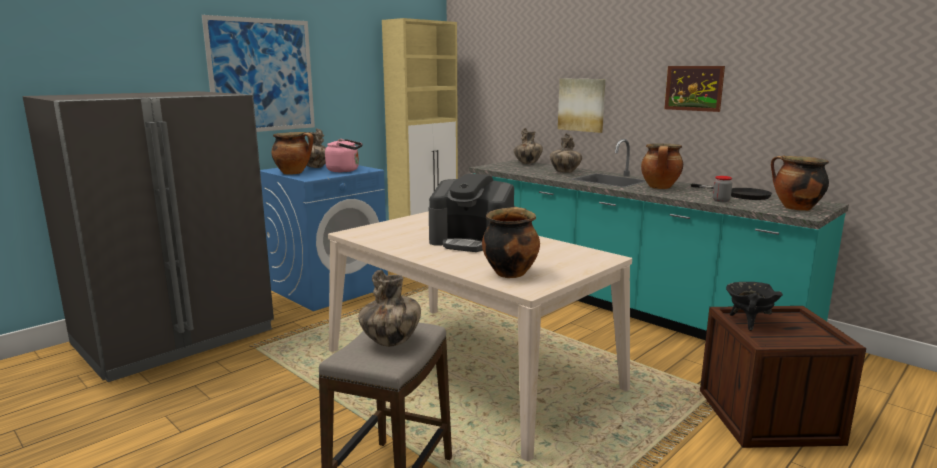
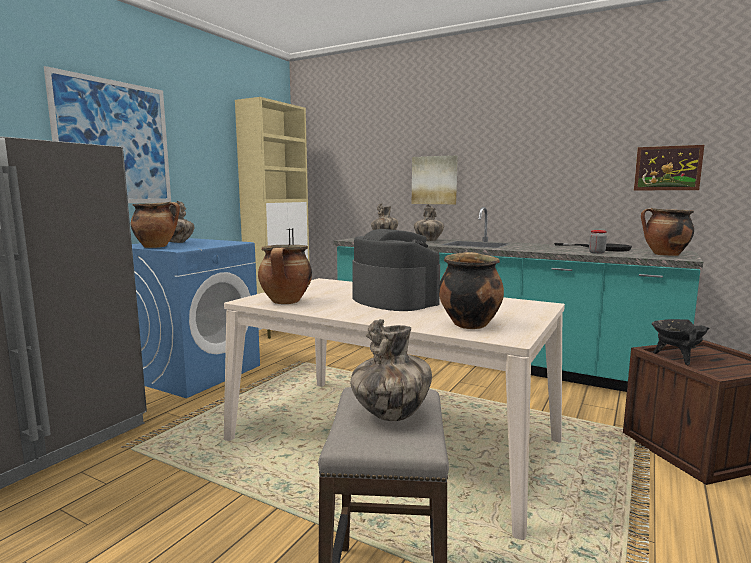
camera: 15 degrees left, 5 degrees down
pink kettle [325,139,363,172] -> none
coffee machine [429,174,515,252] -> coffee machine turned 135 degrees counterclockwise [352,229,440,311]
cooking pot [641,143,683,189] -> cooking pot moved to [258,245,312,304]
picture [664,66,725,112] -> picture moved to [634,145,704,190]

